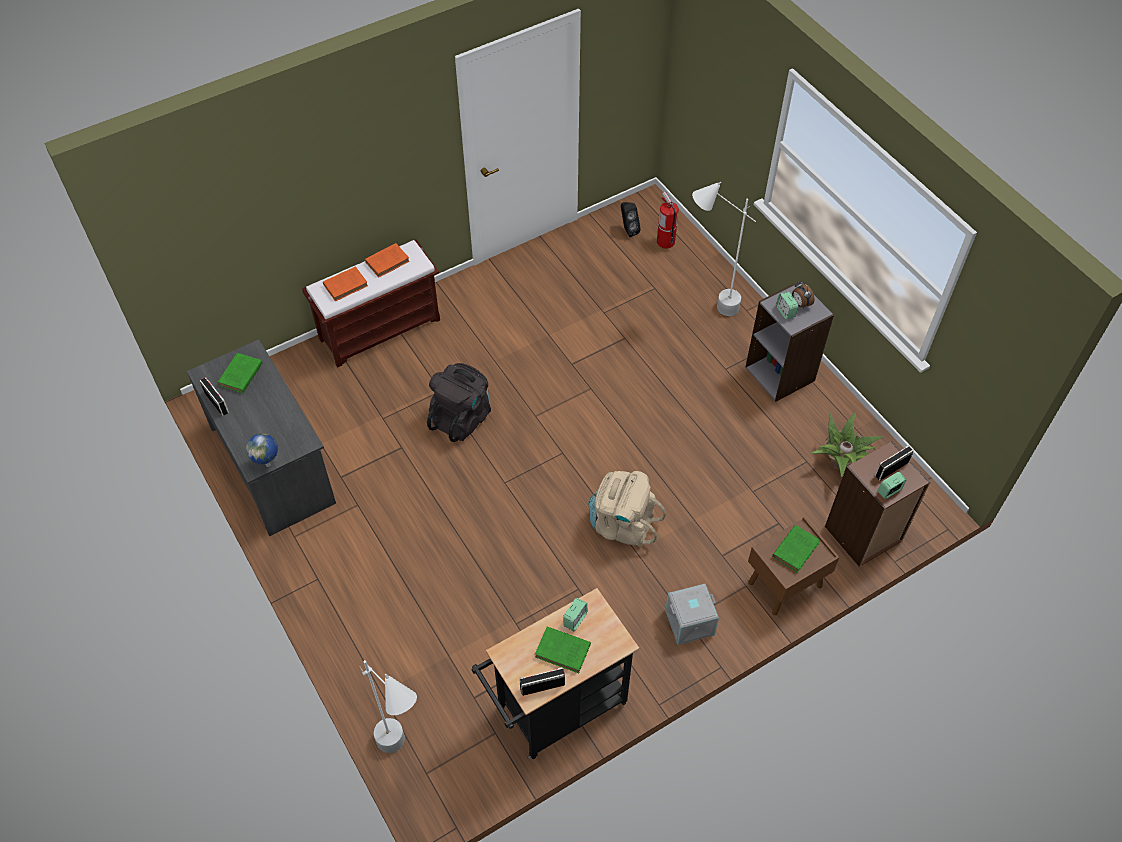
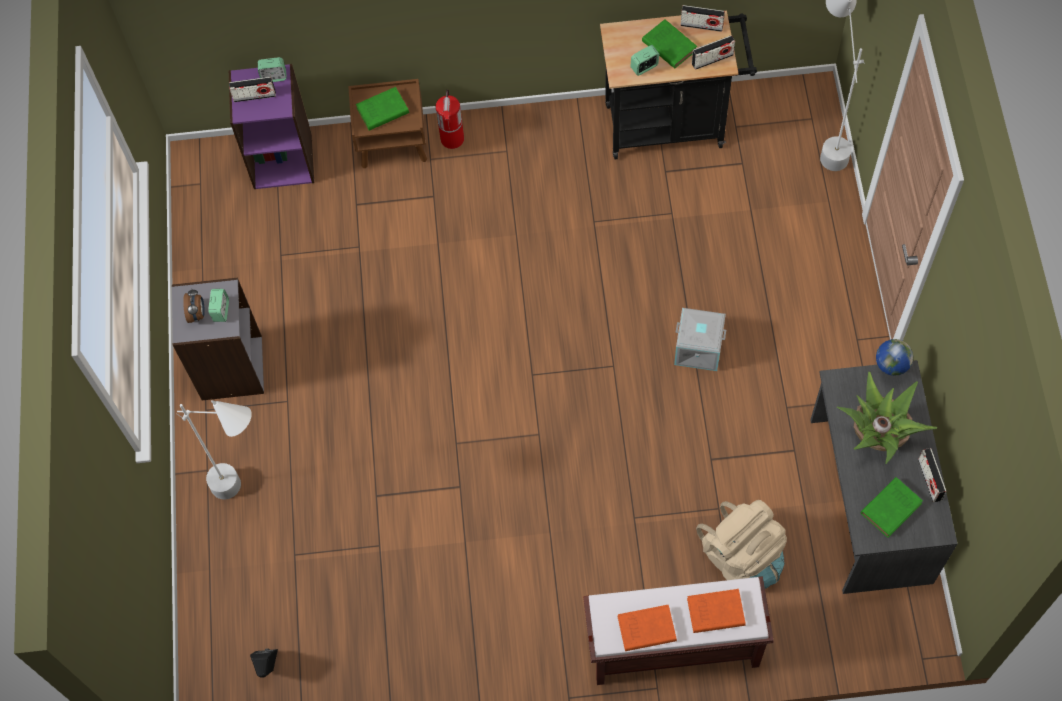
camera: 150 degrees left, 10 degrees up
black backpack [427,363,491,442] -> none
beige backpack [588,471,666,547] -> beige backpack moved to [696,500,787,589]
fire extinguisher [657,192,679,249] -> fire extinguisher moved to [436,89,464,149]
grey storage box [665,583,719,645] -> grey storage box moved to [674,308,726,371]
potted plant [811,412,883,477] -> potted plant moved to [837,372,937,464]
brown bookcase [825,441,930,567] -> purple bookcase [229,64,314,189]
none -> radio [692,35,735,70]

